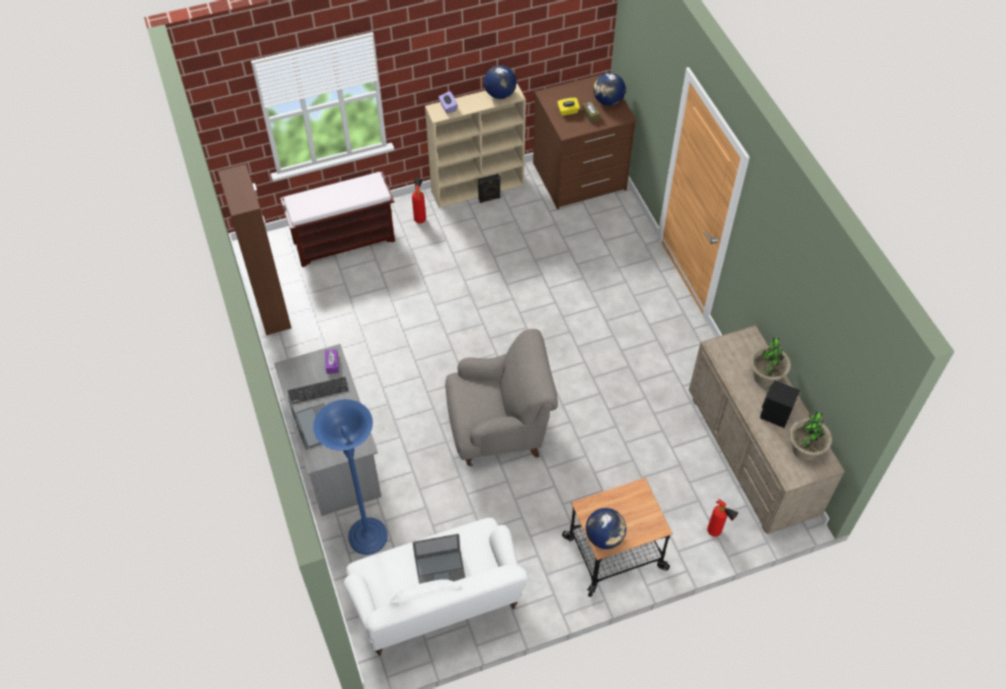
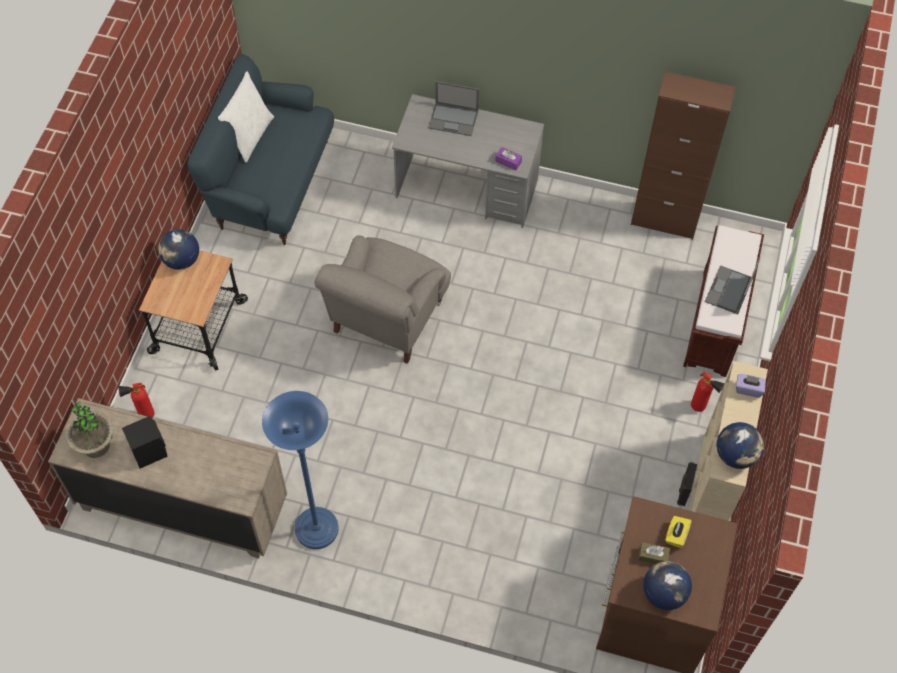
camera: 125 degrees right, 5 degrees up
keyboard [288,377,348,404] -> none
blue floor lamp [313,399,388,555] -> blue floor lamp moved to [262,391,339,549]
white sofa [344,518,528,656] -> blue sofa [188,54,334,245]
laptop [412,534,465,584] -> laptop moved to [705,258,760,314]
potted plant [750,338,791,387] -> none

